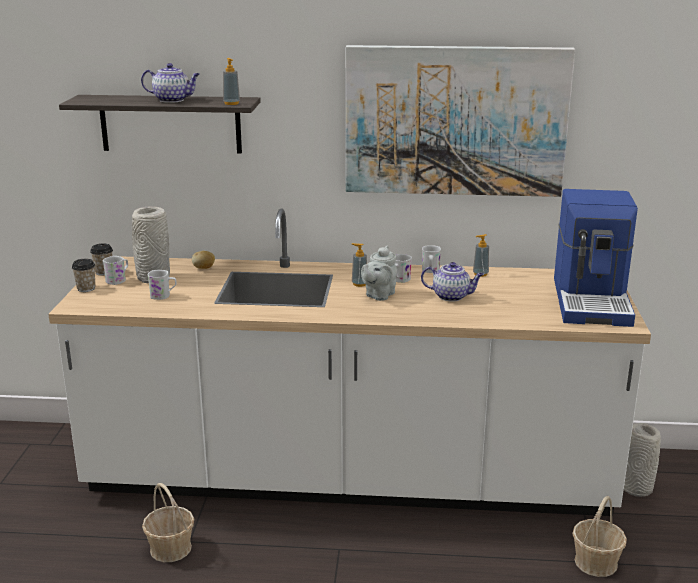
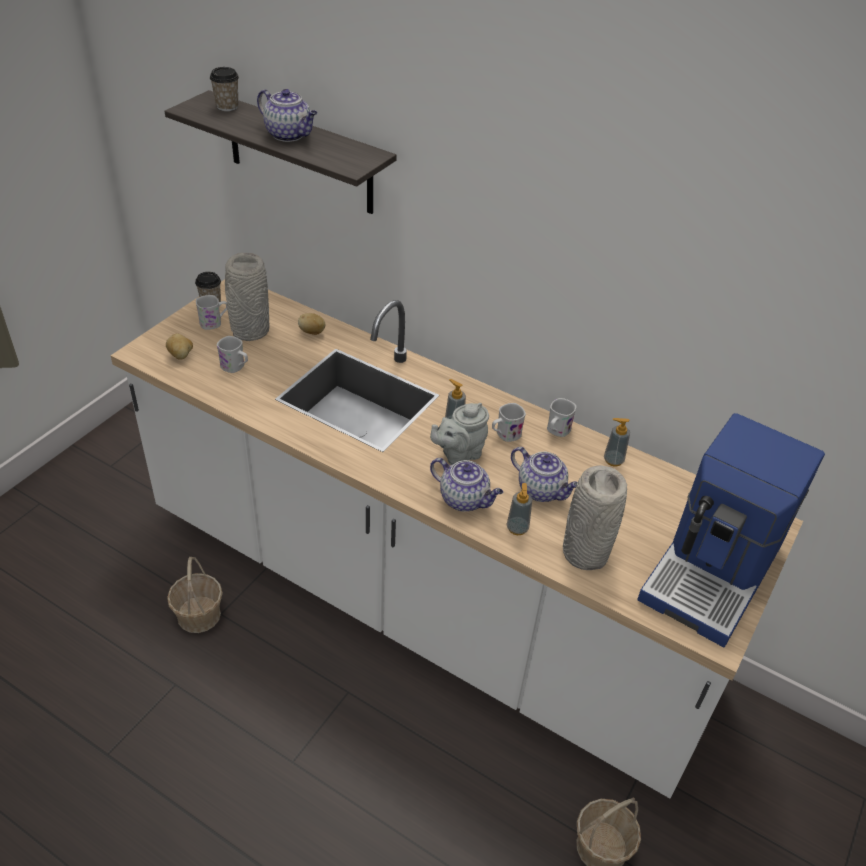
camera: 25 degrees right, 20 degrees up
cup [72,259,95,292] -> cup moved to [210,67,239,111]
soap dispenser [223,58,240,105] -> soap dispenser moved to [506,483,532,535]
picture [346,45,575,197] -> none
grey vase [624,423,661,497] -> grey vase moved to [563,465,627,570]
none -> potato [166,334,193,360]
none -> teapot [430,458,503,512]

